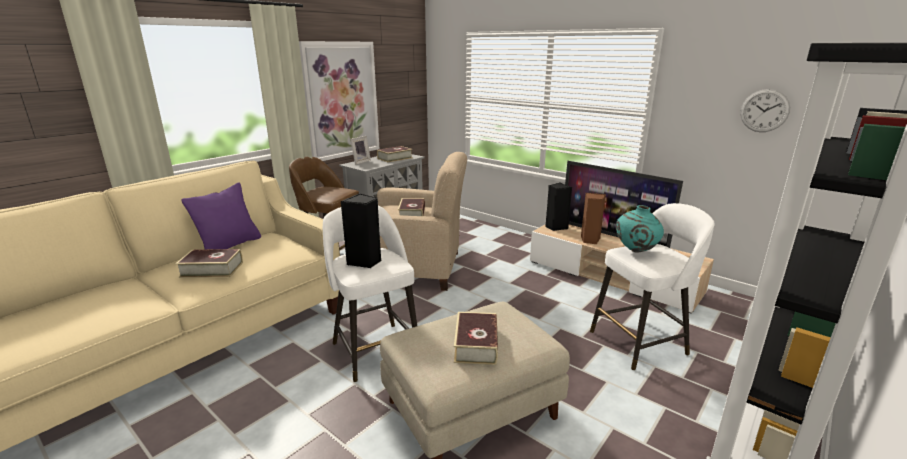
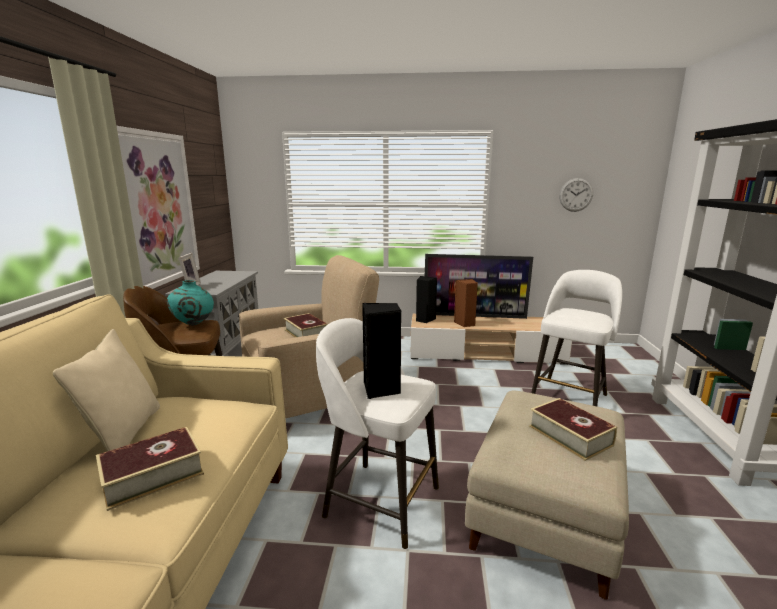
camera: 35 degrees left, 5 degrees down
purple pillow [181,183,261,249] -> beige pillow [53,329,160,451]
book [377,146,413,162] -> none
turquoise vase [616,205,664,253] -> turquoise vase moved to [167,280,214,326]

